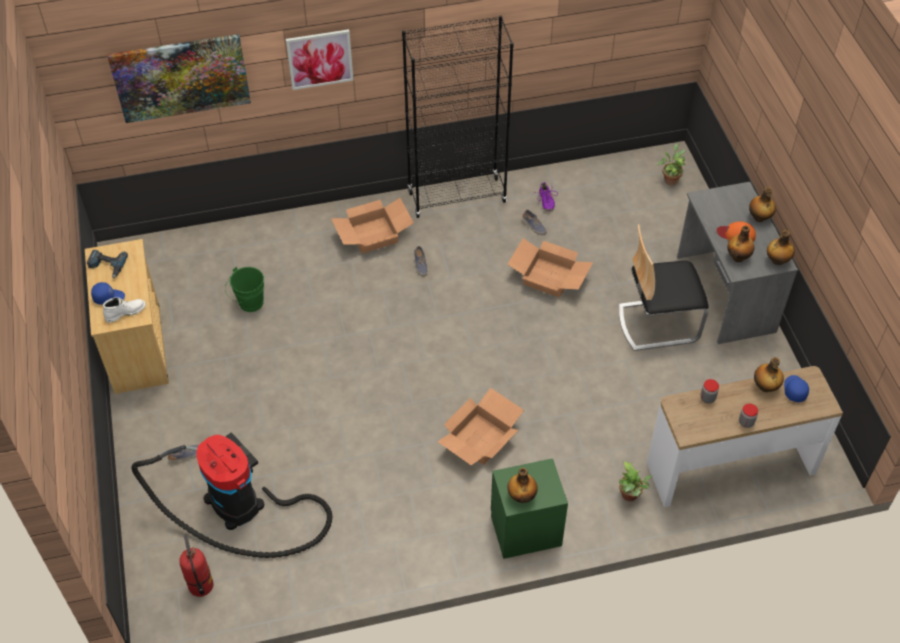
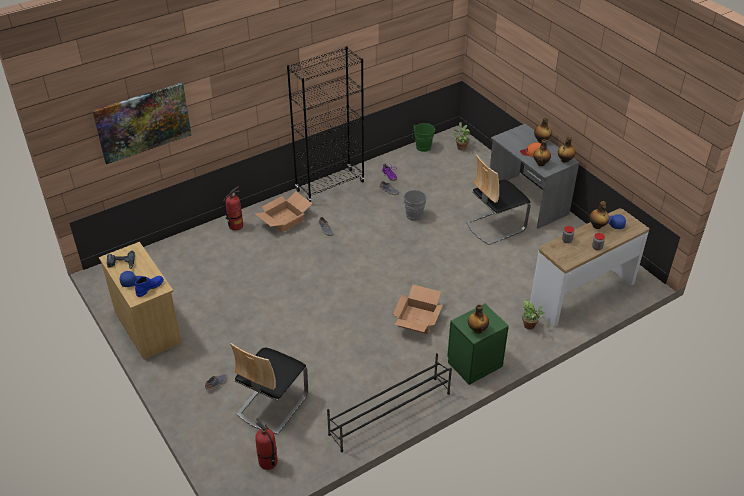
camera: 20 degrees left, 10 degrees down
white boot [103,297,146,323] -> blue boot [135,276,164,297]
vacuum cleaner [132,432,332,558] -> chair [230,343,308,434]
green bucket [225,267,264,312] -> green bucket moved to [412,123,435,152]
picture [286,29,354,90] -> none
cardboard box [507,238,593,297] -> grey bucket [403,190,428,221]
none -> fire extinguisher [223,186,243,230]
none -> black shoe rack [327,353,452,452]

